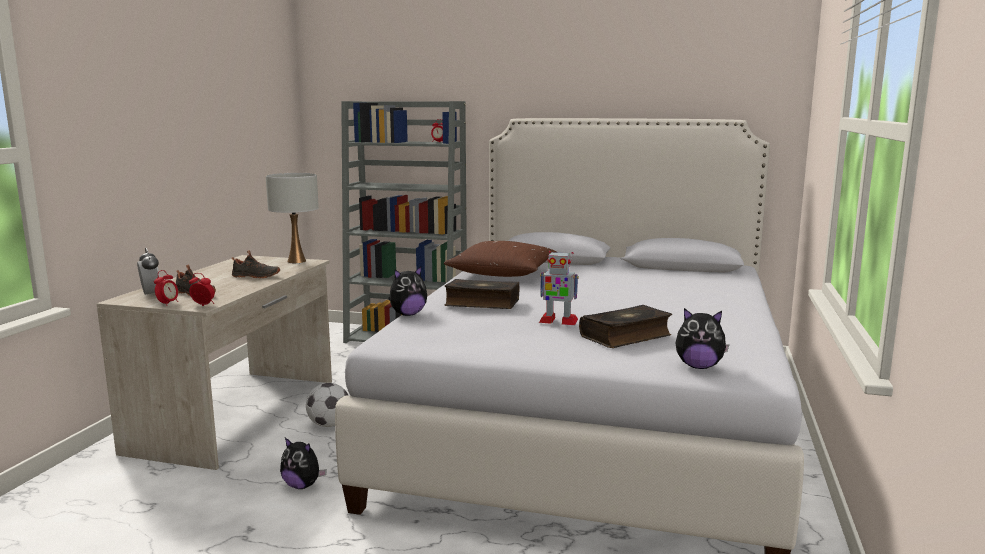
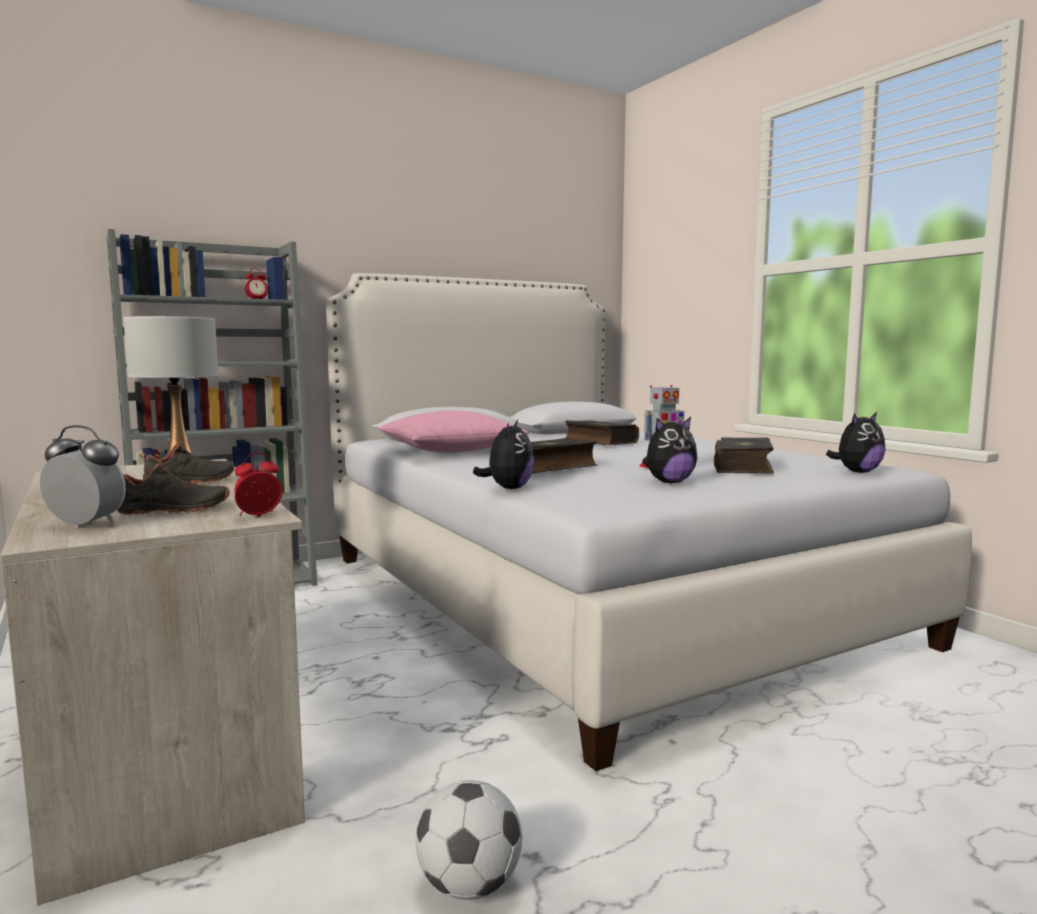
camera: 45 degrees left, 5 degrees down
alarm clock [154,270,178,306] -> none
plush toy [280,438,327,489] -> plush toy moved to [642,417,697,483]
football [306,383,349,427] -> football moved to [416,780,522,900]
brown pillow [444,241,558,277] -> pink pillow [379,411,529,453]
none -> book [565,420,639,445]

